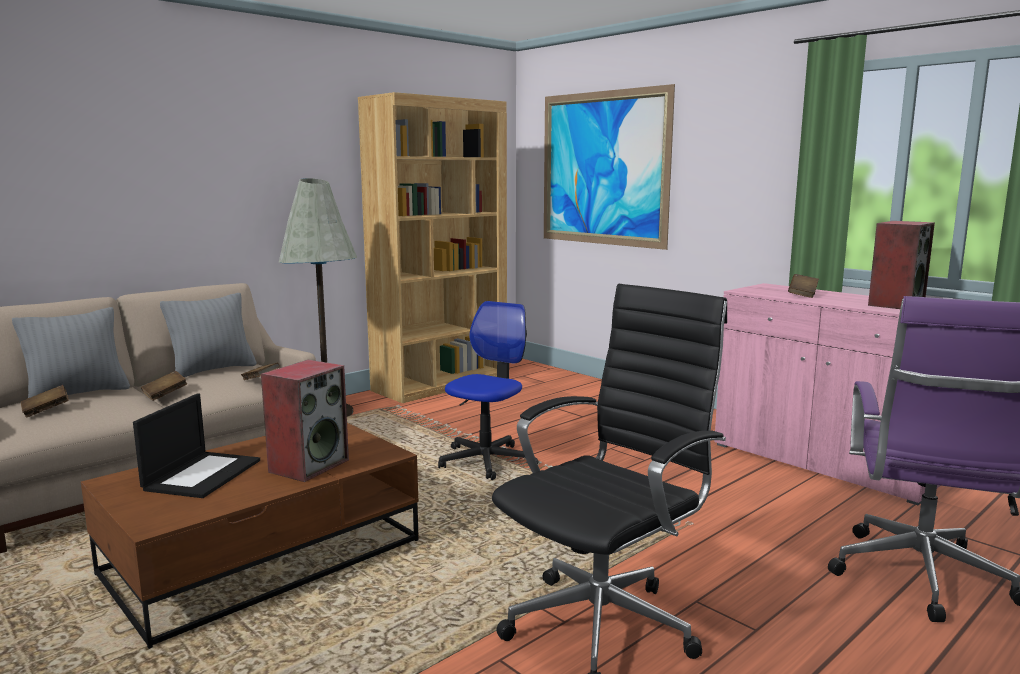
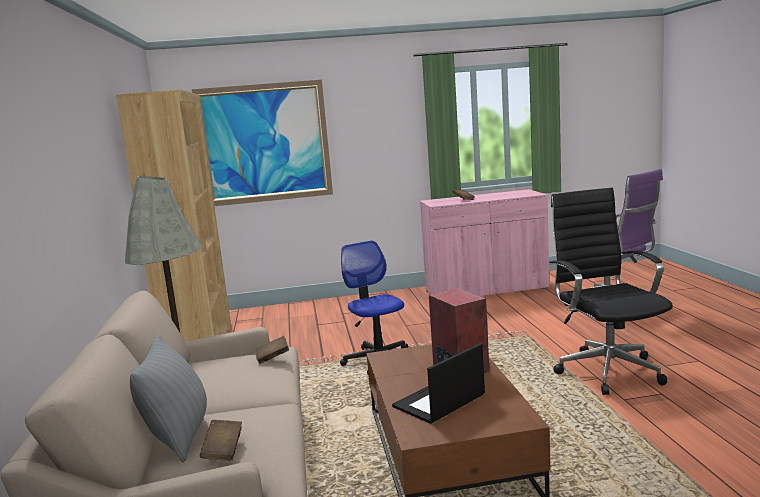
camera: 55 degrees left, 0 degrees up
laptop [133,393,260,498] -> laptop turned 90 degrees counterclockwise [392,343,485,424]
brown book [141,371,188,401] -> none
grey pillow [160,293,257,377] -> none
speaker [868,221,935,309] -> none

